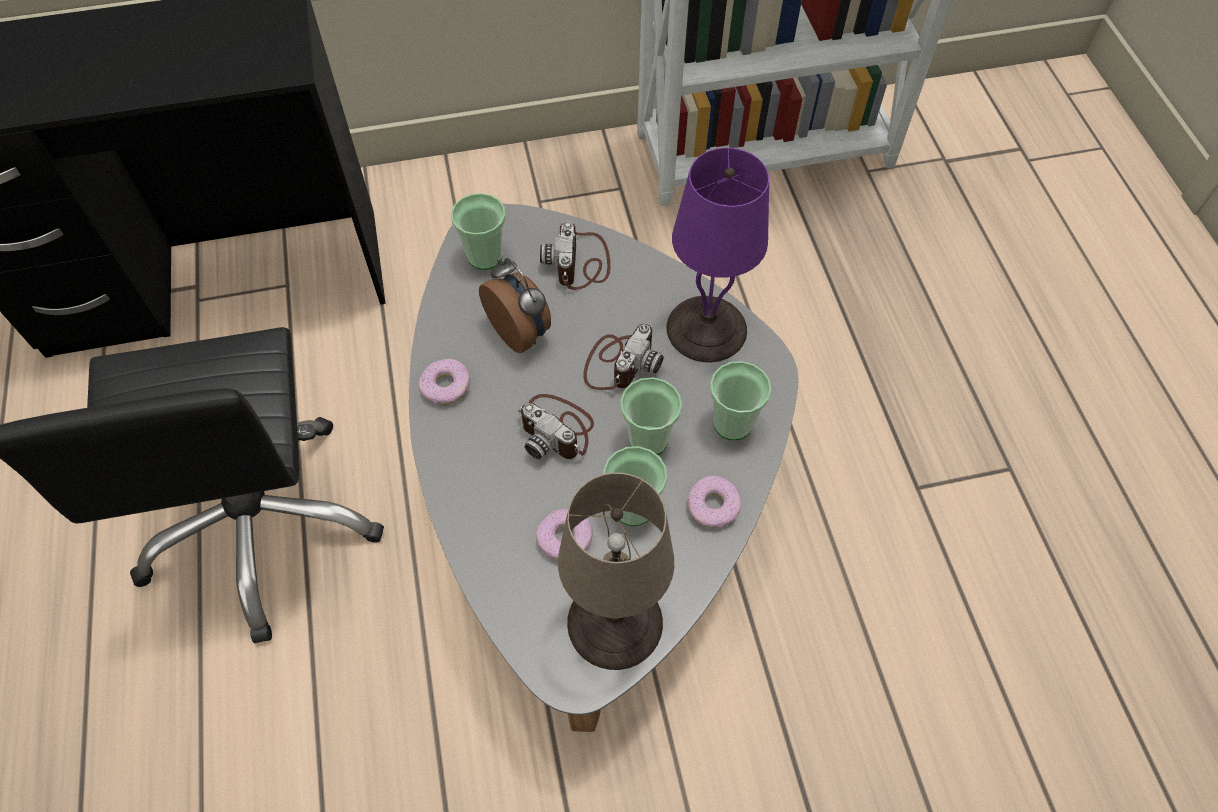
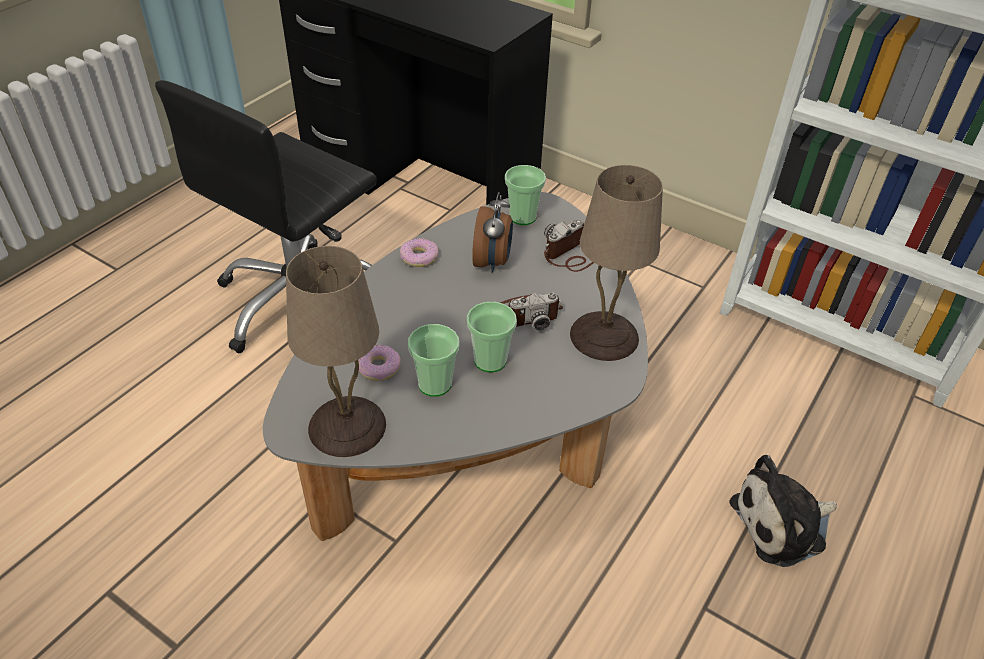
camera: 45 degrees right, 15 degrees down
camera [518,394,594,459] -> none
purple table lamp [667,148,769,362] -> beige table lamp [570,165,663,361]
donut [687,476,741,528] -> none
cup [710,361,771,440] -> none
none -> plush toy [729,455,837,567]

